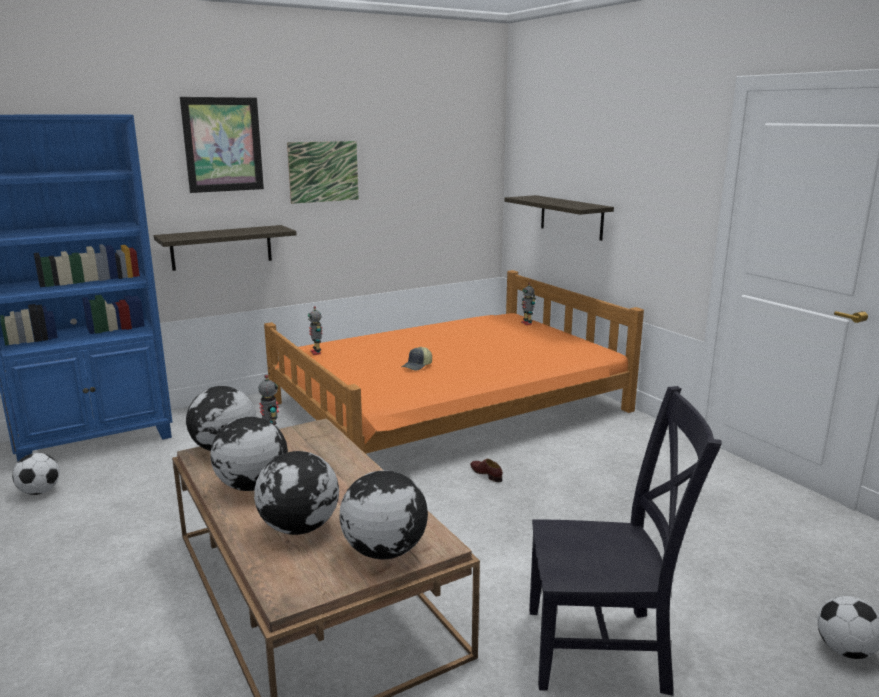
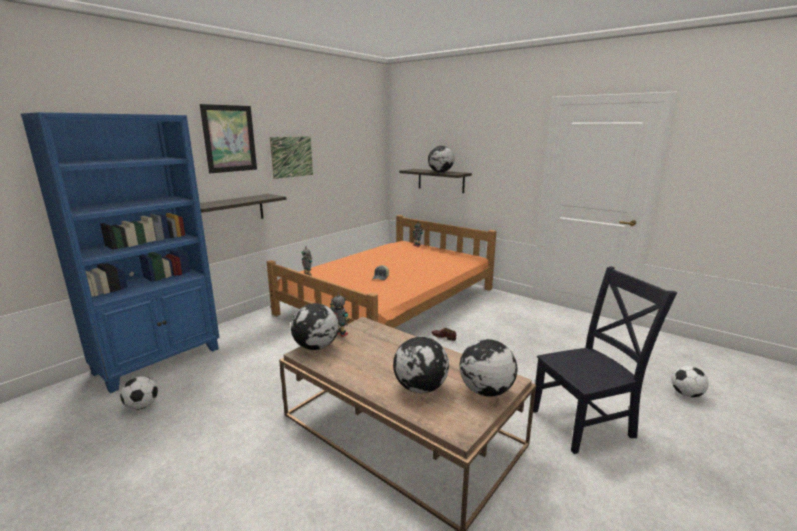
camera: 20 degrees left, 0 degrees up
globe [210,417,288,491] -> globe moved to [428,146,454,172]

